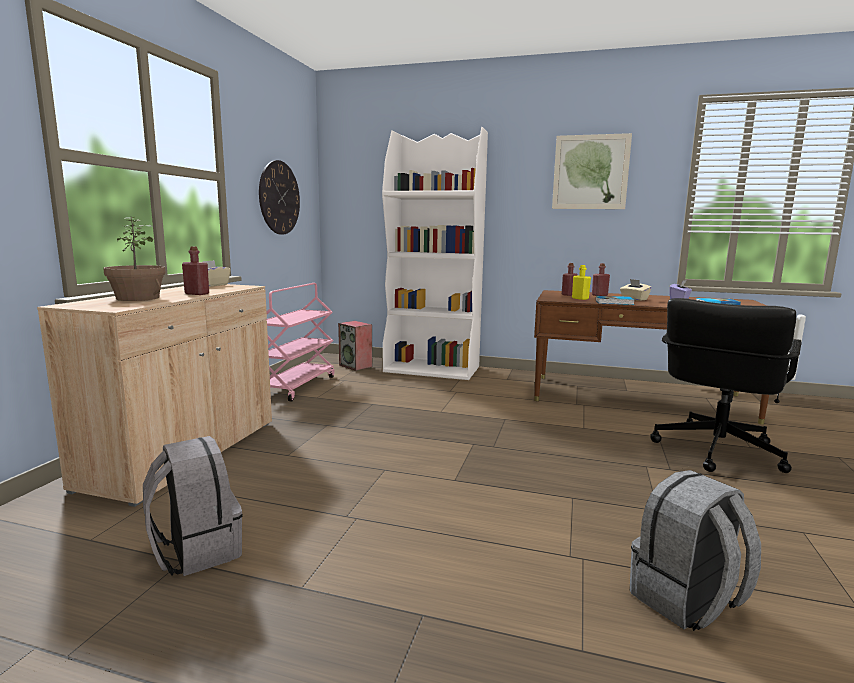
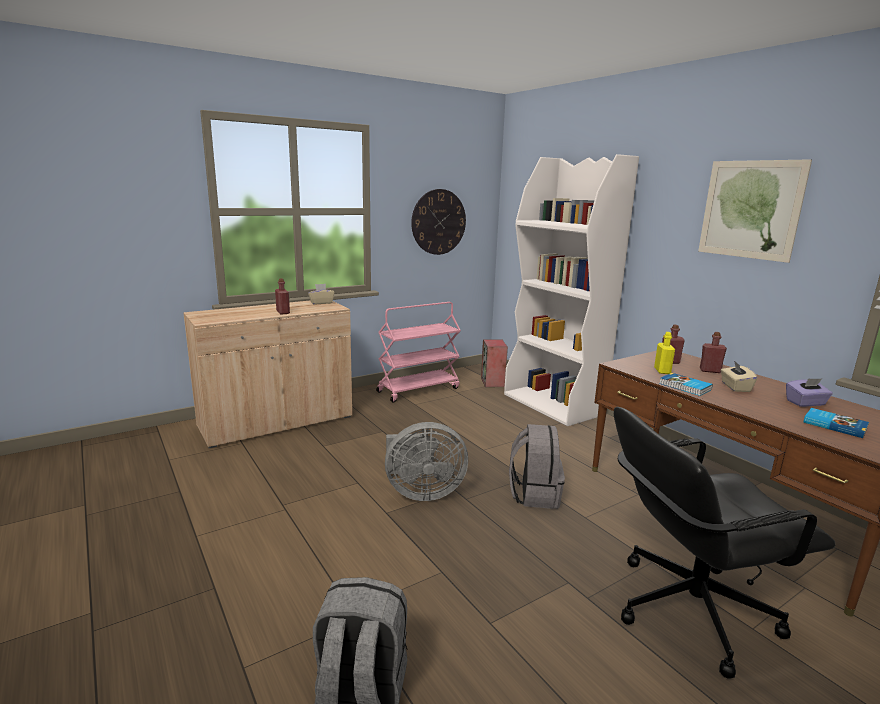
camera: 40 degrees right, 5 degrees up
potted plant [103,217,165,301] -> none
grey backpack [143,436,242,576] -> grey backpack moved to [509,424,565,509]
none -> grey fan [385,422,468,501]

